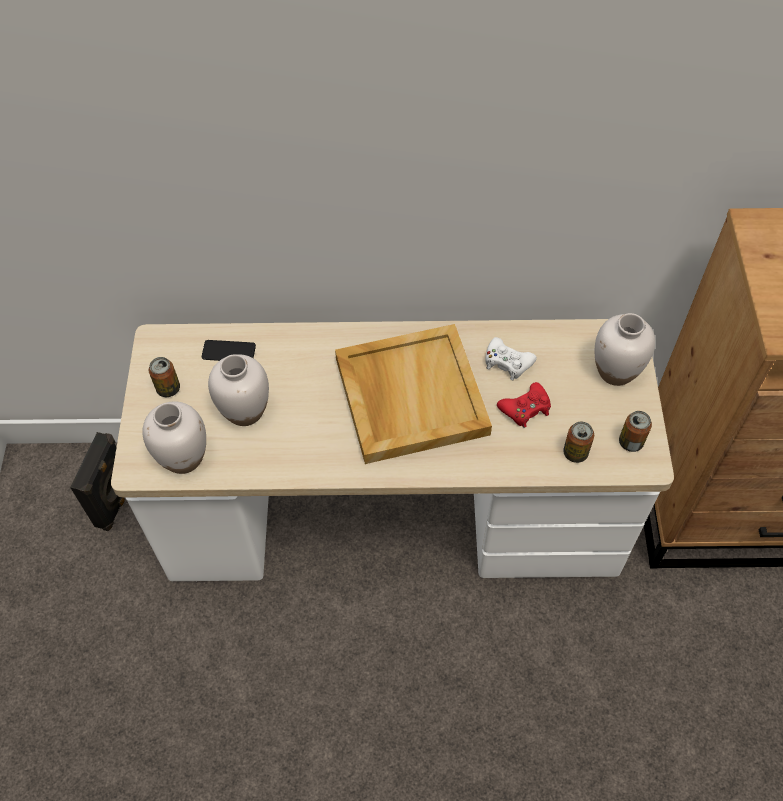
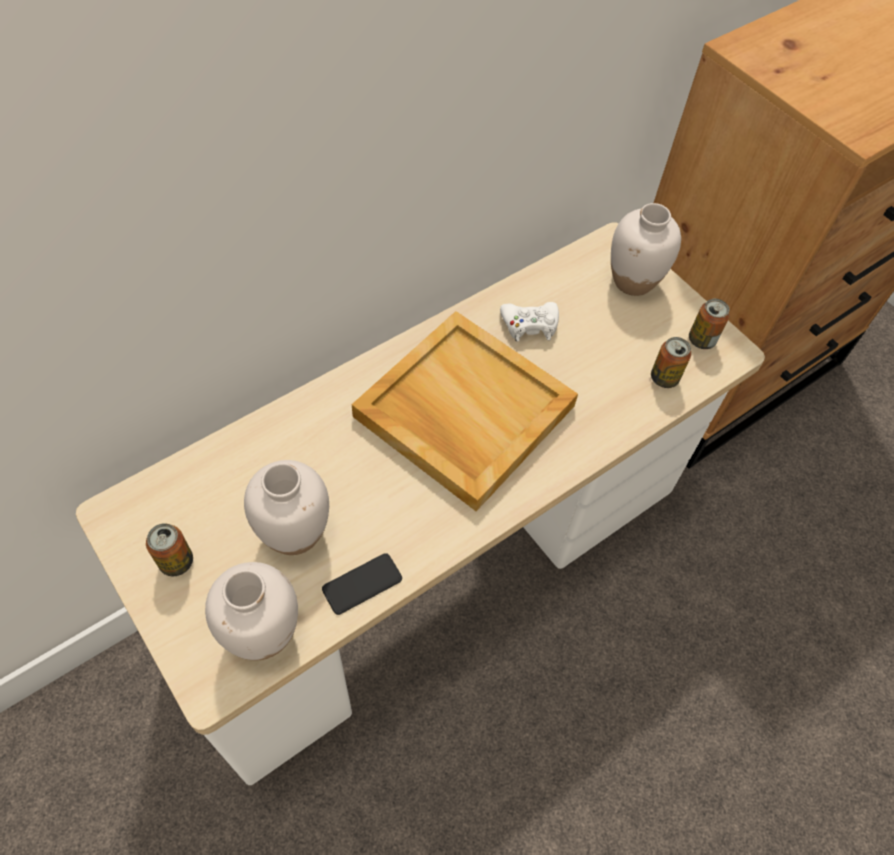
camera: 40 degrees left, 0 degrees up
black speaker [70,432,125,531] -> none
phone [202,340,256,361] -> phone moved to [322,553,402,615]
red game controller [497,382,551,428] -> none

